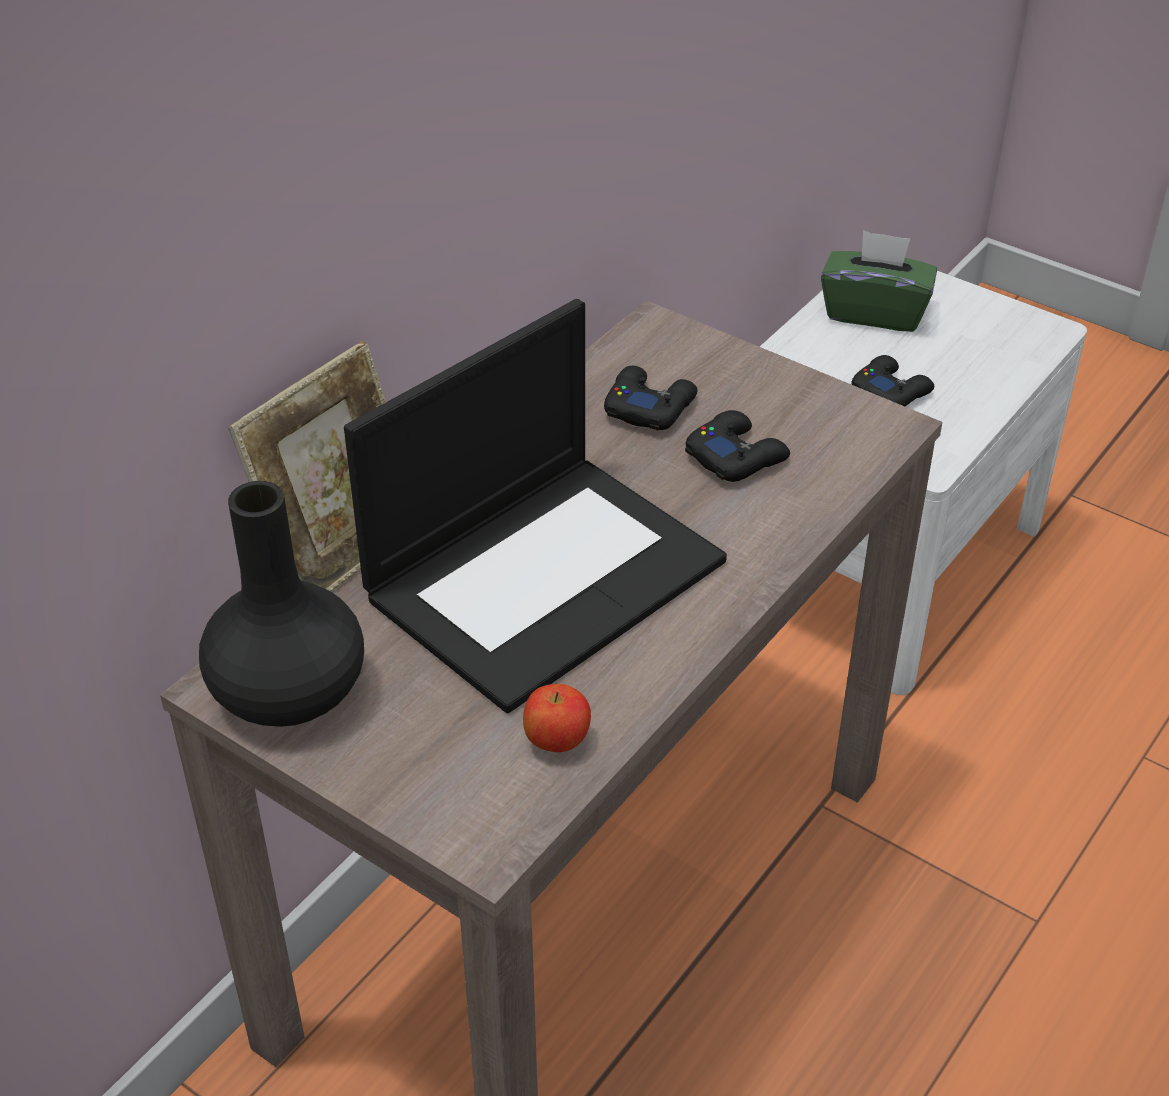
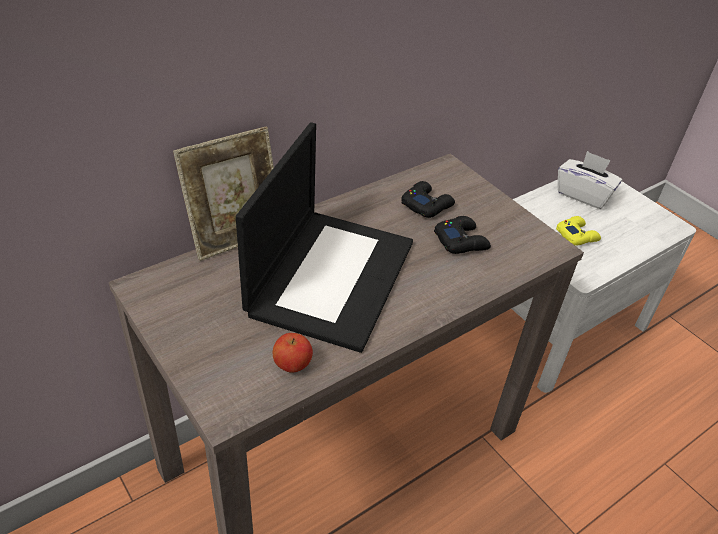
camera: 15 degrees right, 0 degrees up
black vase [199,481,364,727] -> none
laptop [344,299,727,714] -> laptop turned 45 degrees counterclockwise [236,122,413,353]
green tissue box [821,230,937,332] -> white tissue box [558,151,622,209]
black game controller [852,355,934,406] -> yellow game controller [556,216,601,246]

